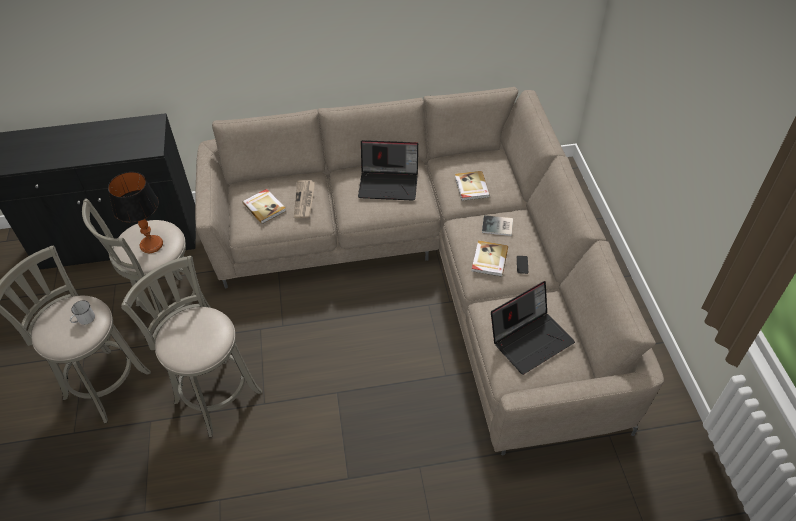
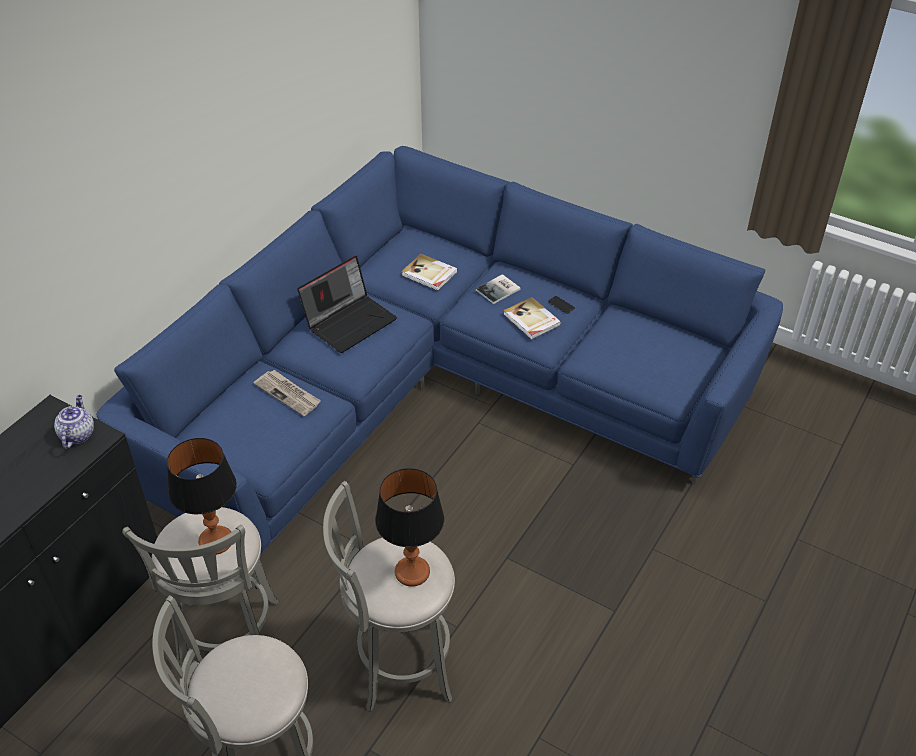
camera: 50 degrees left, 5 degrees down
white mug [70,300,95,325] -> none
beige sofa [195,87,664,456] -> blue sofa [96,146,783,555]
book [242,189,286,224] -> none
laptop [491,281,575,375] -> none
none -> teapot [54,395,94,449]
none -> table lamp [375,468,444,587]

